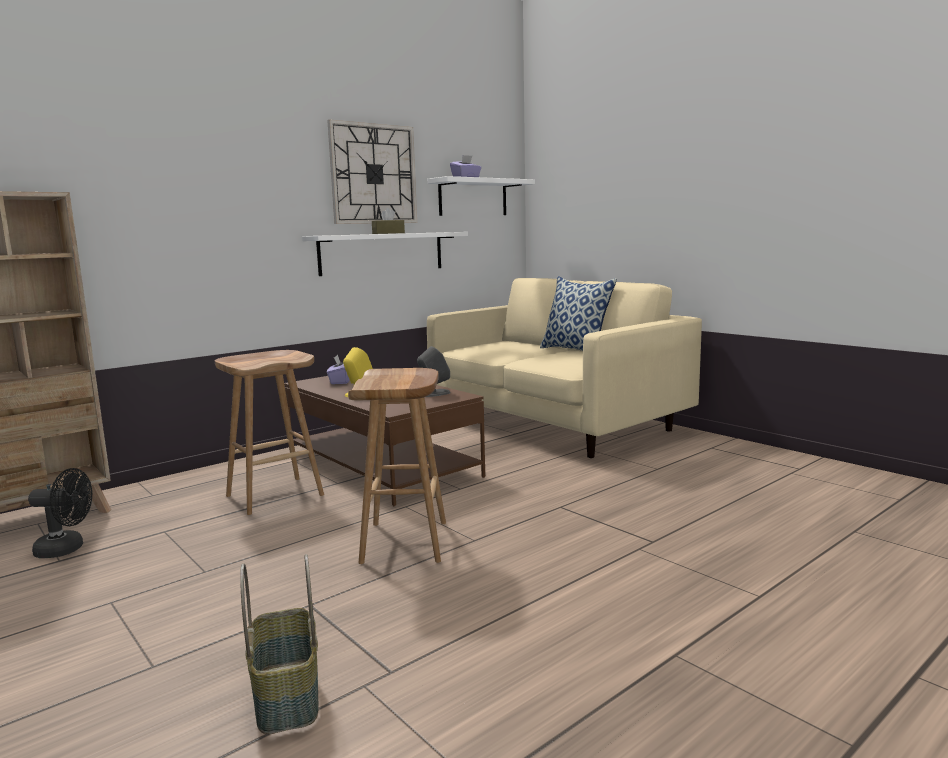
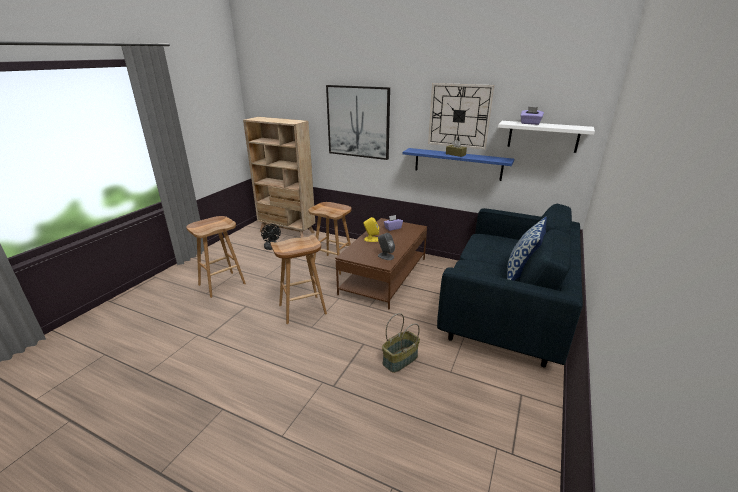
camera: 65 degrees right, 15 degrees up
basket [240,554,319,734] -> basket moved to [382,313,420,373]
white shelf [302,232,468,276] -> blue shelf [403,148,514,181]
beige sofa [427,278,702,458] -> blue sofa [437,204,583,368]
none -> brown stool [186,216,246,298]
none -> picture [326,85,390,160]

